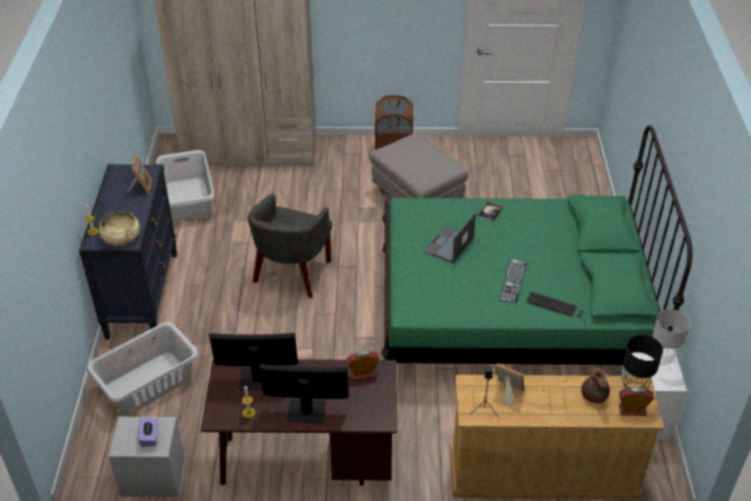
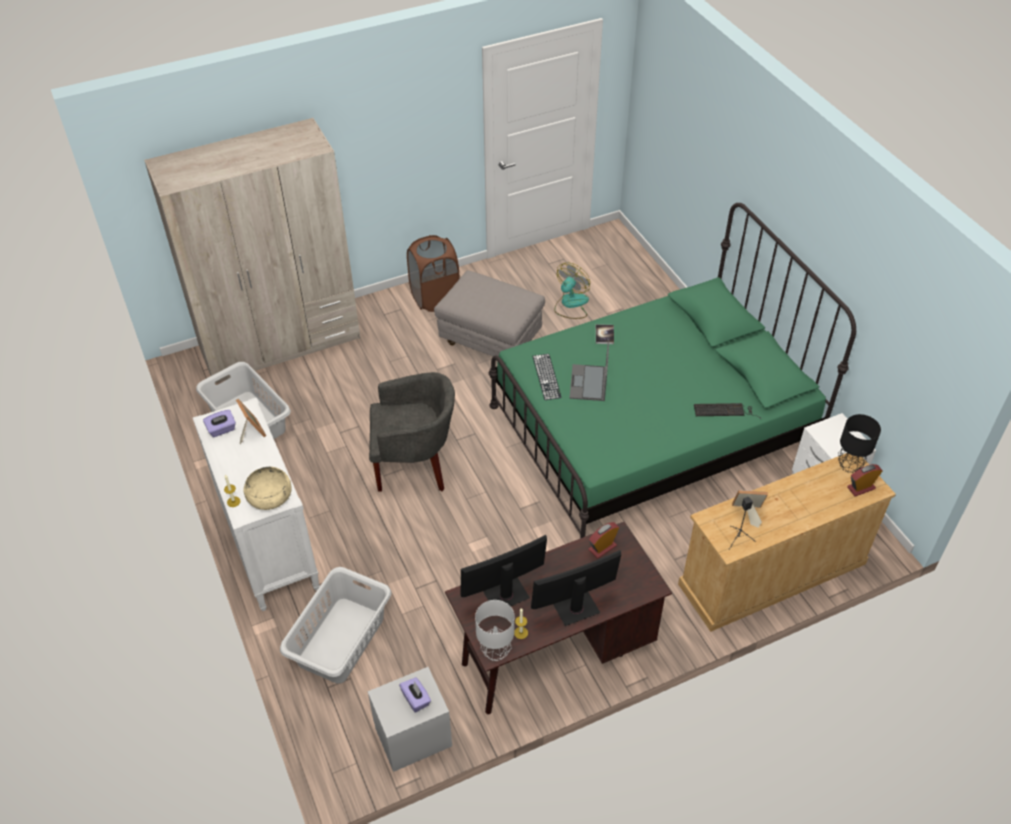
camera: 25 degrees left, 5 degrees up
black dresser [79,164,177,339] -> white dresser [193,397,320,611]
grey armchair [248,193,332,298] -> grey armchair turned 90 degrees counterclockwise [369,372,455,492]
keyboard [500,258,527,303] -> keyboard moved to [533,354,562,400]
brown teapot [581,368,610,403] -> none
grey table lamp [653,309,690,365] -> grey table lamp moved to [475,600,514,661]
none -> purple tissue box [203,410,236,437]
none -> fan [554,263,590,319]

